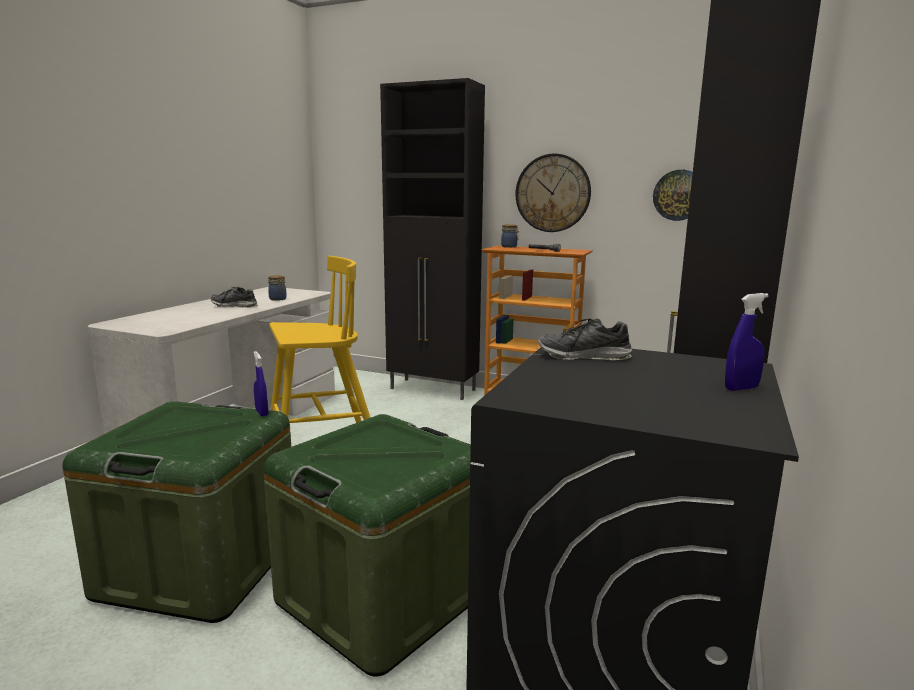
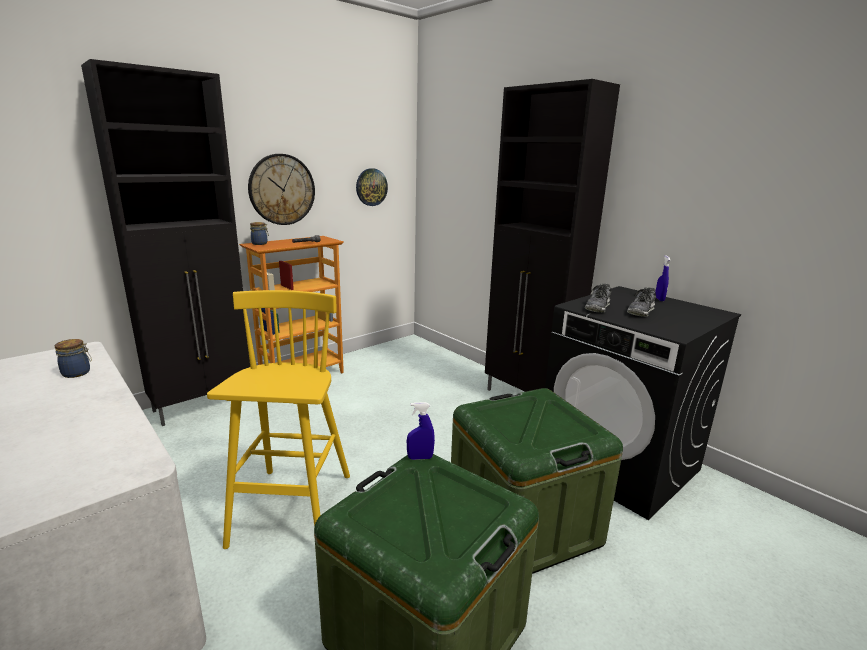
camera: 65 degrees left, 5 degrees up
shoe [211,287,258,308] -> shoe moved to [627,287,656,317]

